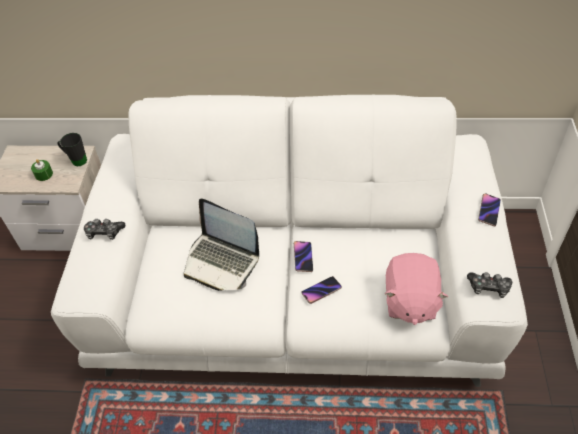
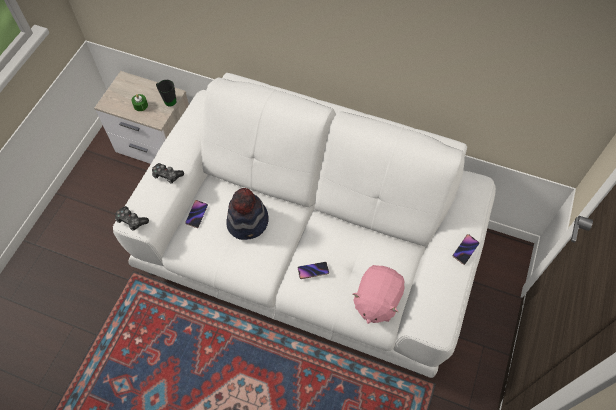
camera: 15 degrees right, 10 degrees up
laptop [183,199,259,291] -> hat [226,188,269,240]
phone [294,241,313,272] -> phone moved to [185,200,208,228]
game controller [467,272,512,298] -> game controller moved to [115,206,149,231]

